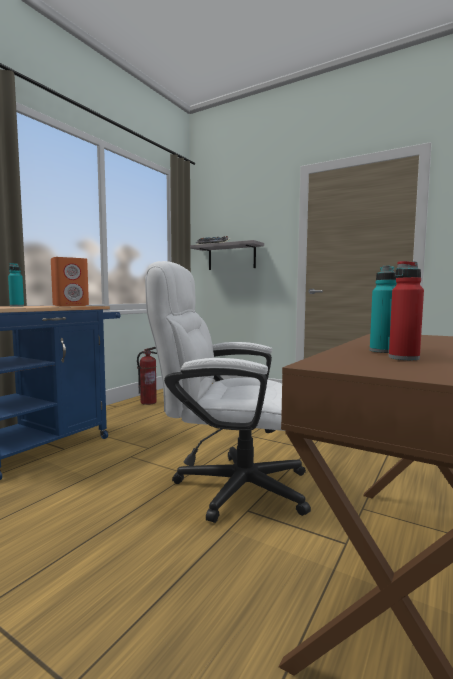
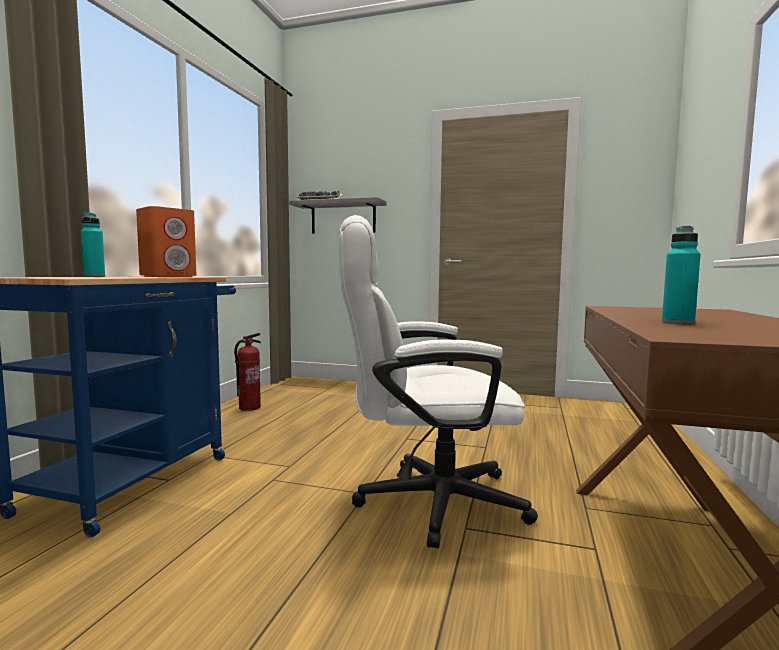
camera: 15 degrees left, 0 degrees up
red bottle [389,261,424,360] -> none

